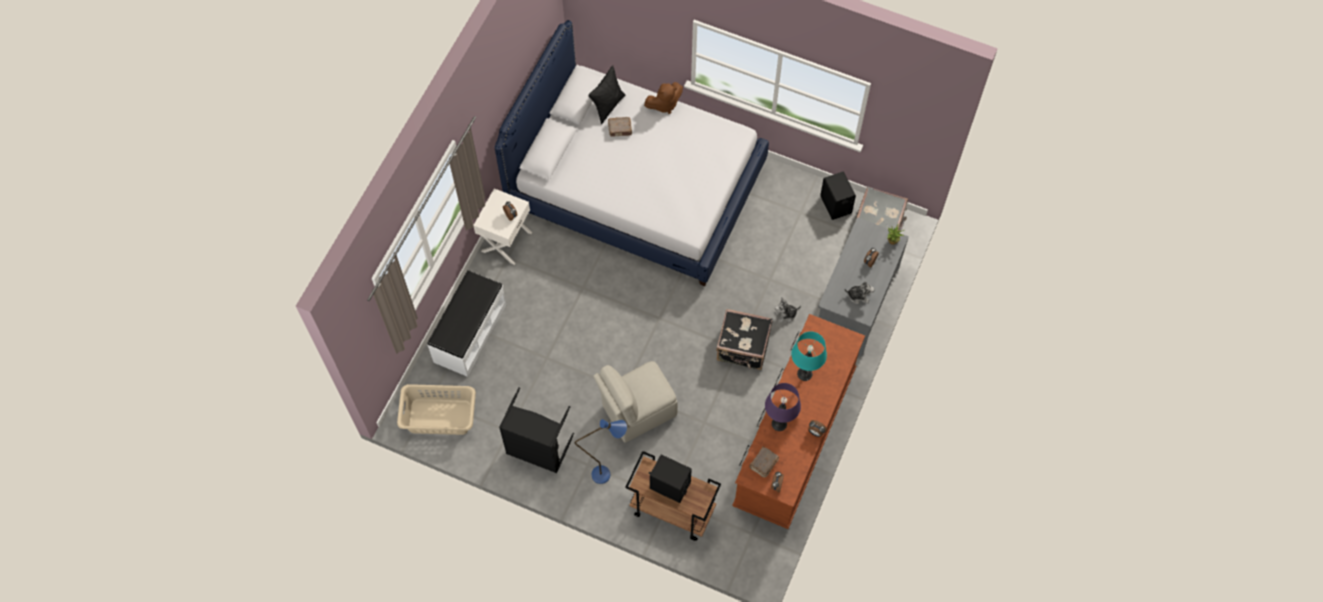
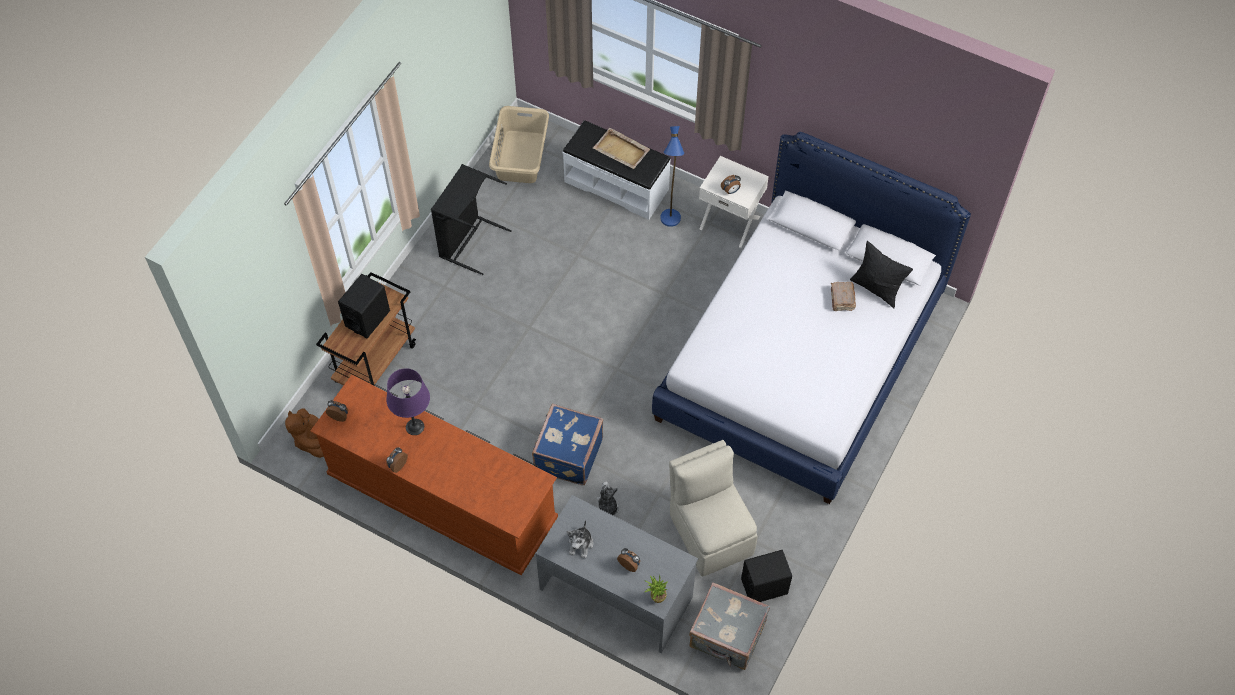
camera: 95 degrees right, 5 degrees down
blue floor lamp [574,419,627,484] -> blue floor lamp moved to [660,126,684,227]
beige chair [593,361,678,443] -> beige chair moved to [669,440,758,576]
brown plush toy [644,82,683,114] -> brown plush toy moved to [285,408,324,458]
black suitcase [716,309,773,370] -> blue suitcase [532,404,603,485]
brown book [749,446,779,477] -> none
turquoise table lamp [791,332,827,381] -> none
none -> beige tray [593,128,650,169]

